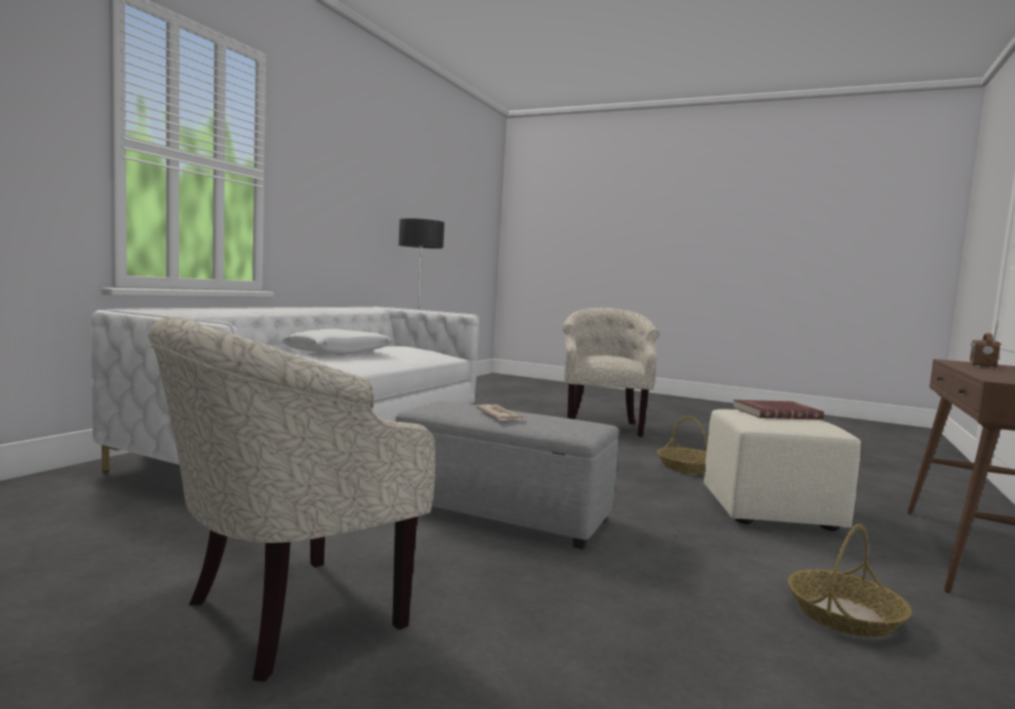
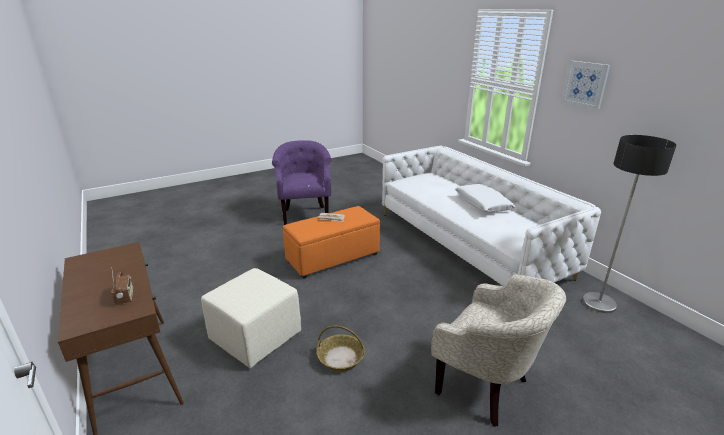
camera: 125 degrees right, 20 degrees up
beige armchair [148,317,435,682] -> purple armchair [272,140,332,225]
grey ottoman [395,401,619,549] -> orange ottoman [283,206,380,279]
red book [733,400,824,420] -> none
basket [788,524,912,637] -> none
none -> picture [562,61,610,109]

